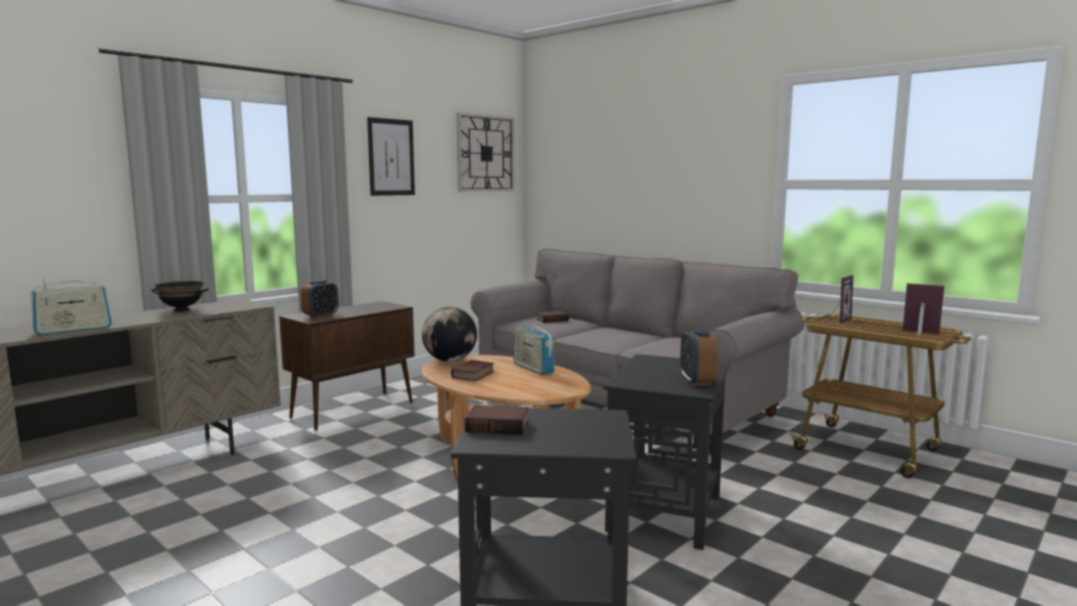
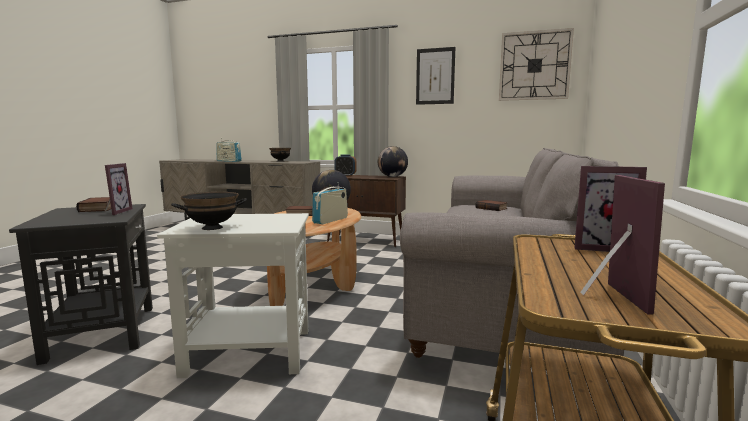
camera: 65 degrees right, 0 degrees up
black side table [603,354,730,550] -> white side table [157,213,309,378]
alarm clock [680,328,719,386] -> black bowl [171,192,247,230]
none -> picture frame [104,163,133,215]
none -> globe [378,146,408,177]

